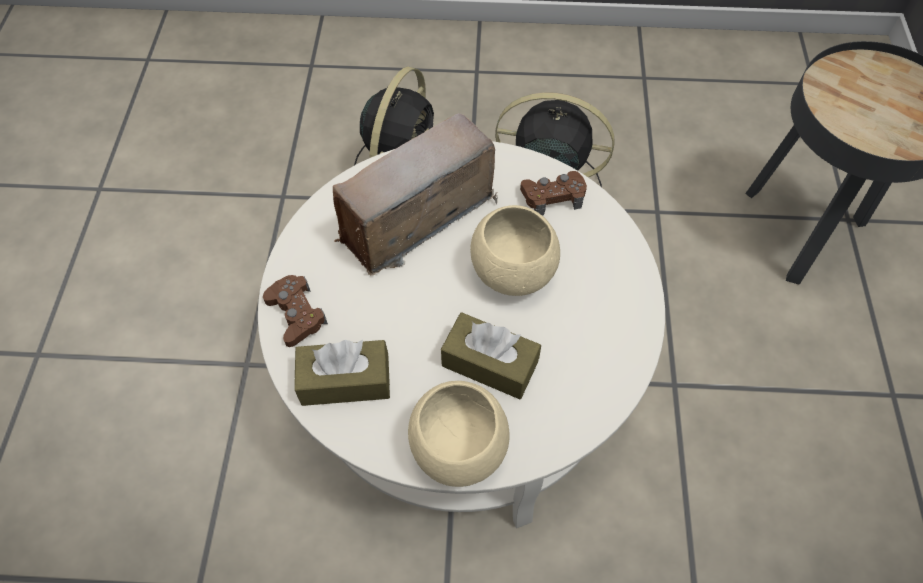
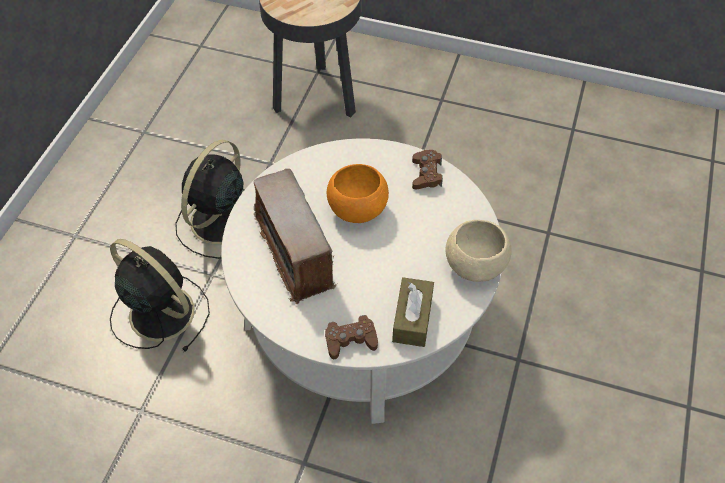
camera: 75 degrees left, 5 degrees down
brown tissue box [441,312,541,399] -> none
beige bowl [470,205,560,296] -> orange bowl [327,164,389,223]
brown game controller [520,171,587,216] -> brown game controller moved to [412,150,443,189]

